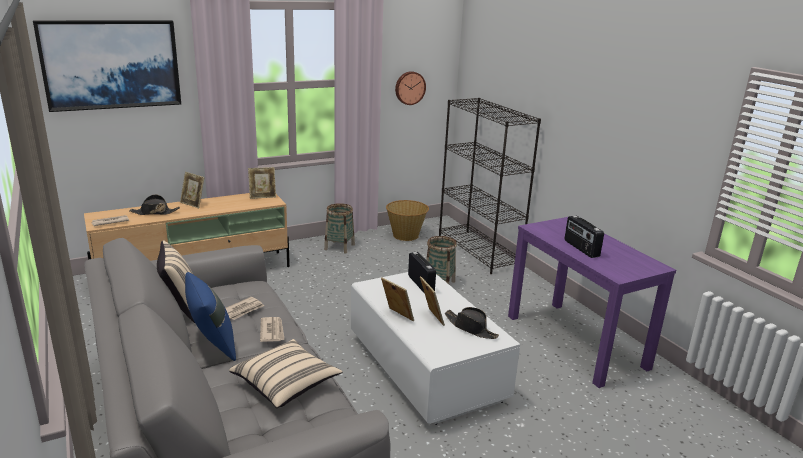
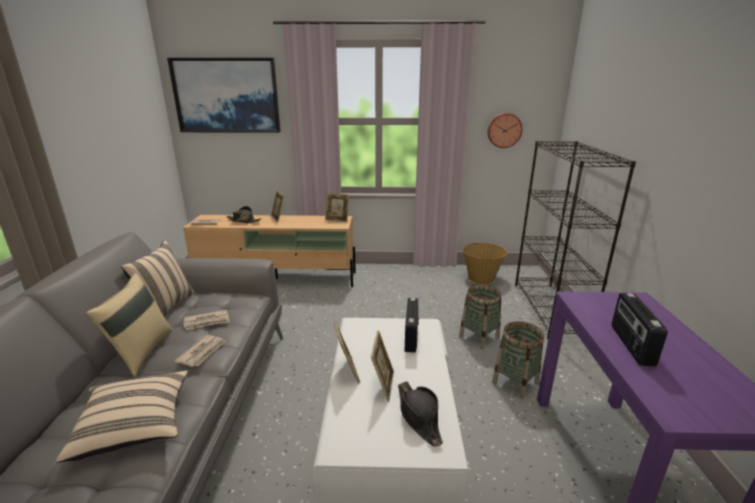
camera: 30 degrees right, 0 degrees up
blue pillow [185,272,236,361] -> beige pillow [86,273,173,377]
basket [324,203,355,254] -> basket moved to [492,321,544,399]

